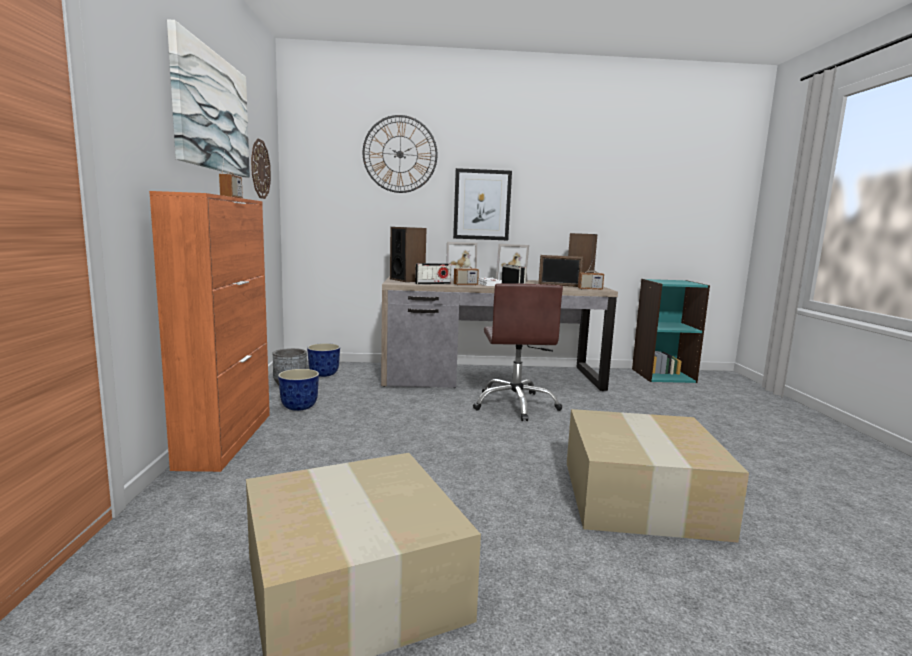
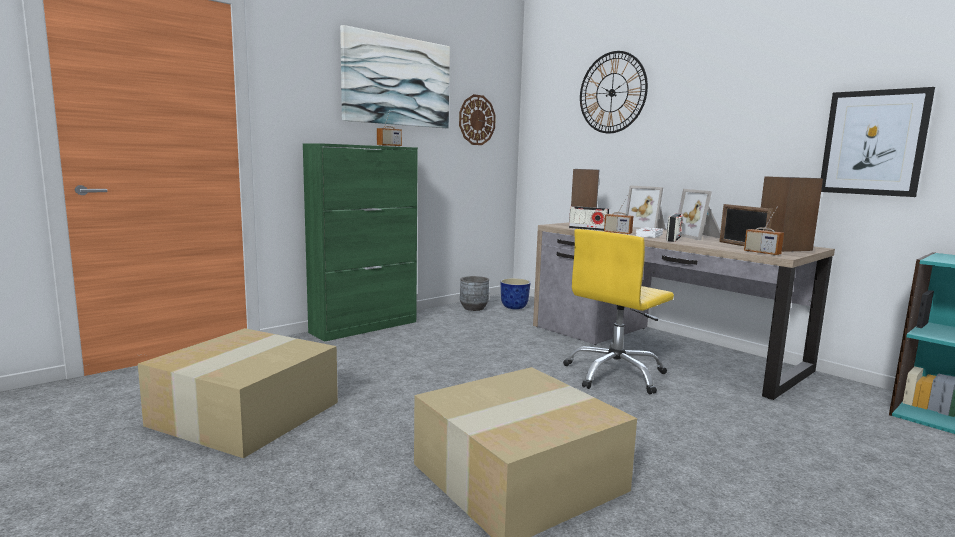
camera: 50 degrees right, 0 degrees up
orange cabinet [149,191,270,472] -> green cabinet [303,143,418,341]
planter [278,369,319,411] -> none
picture [453,168,512,240] -> picture moved to [821,87,935,197]
brown office chair [473,283,563,421] -> yellow office chair [563,229,674,394]

